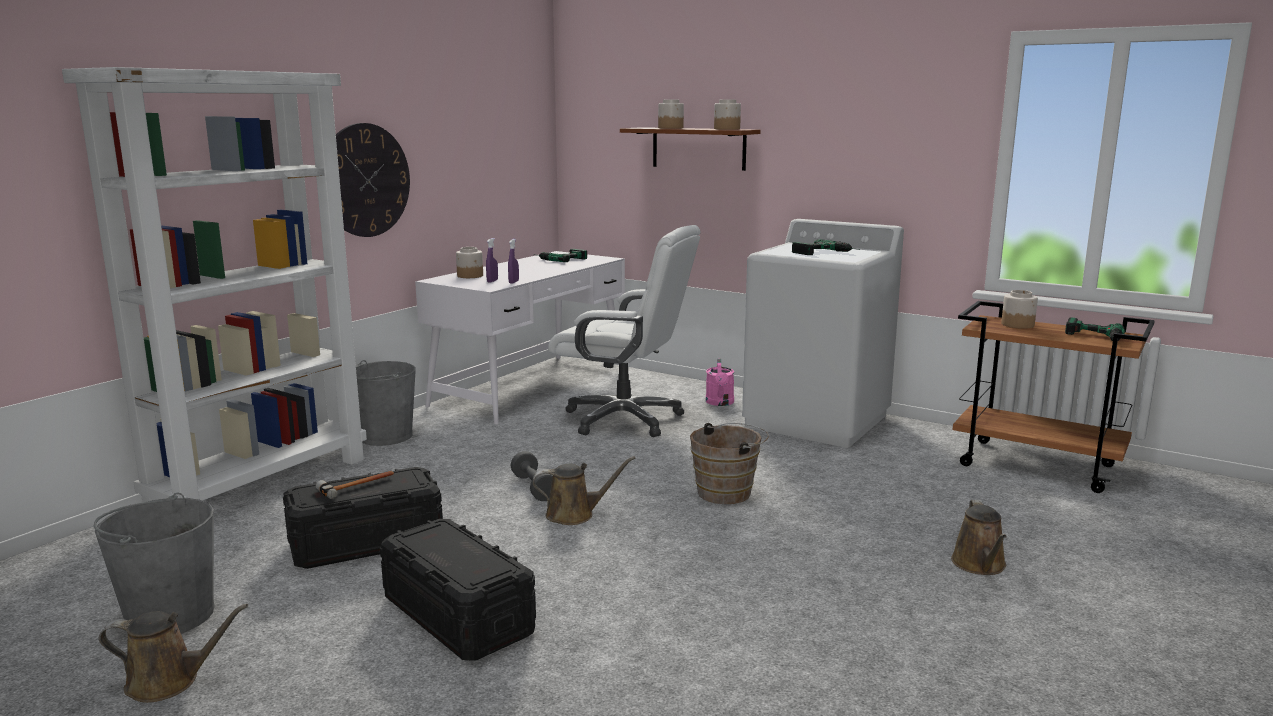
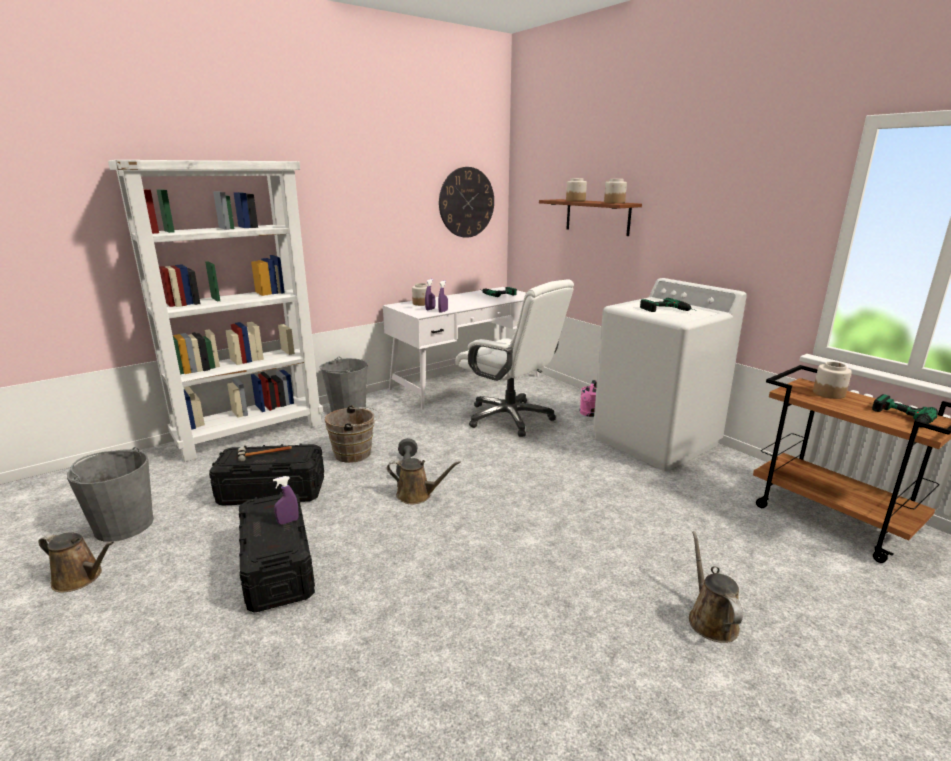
camera: 20 degrees right, 5 degrees up
wall clock [336,123,410,237] -> wall clock moved to [439,167,494,238]
brown bucket [690,423,769,504] -> brown bucket moved to [325,405,380,463]
brown watering can [951,500,1007,575] -> brown watering can turned 150 degrees clockwise [689,531,743,643]
none -> purple spray bottle [273,476,299,525]

